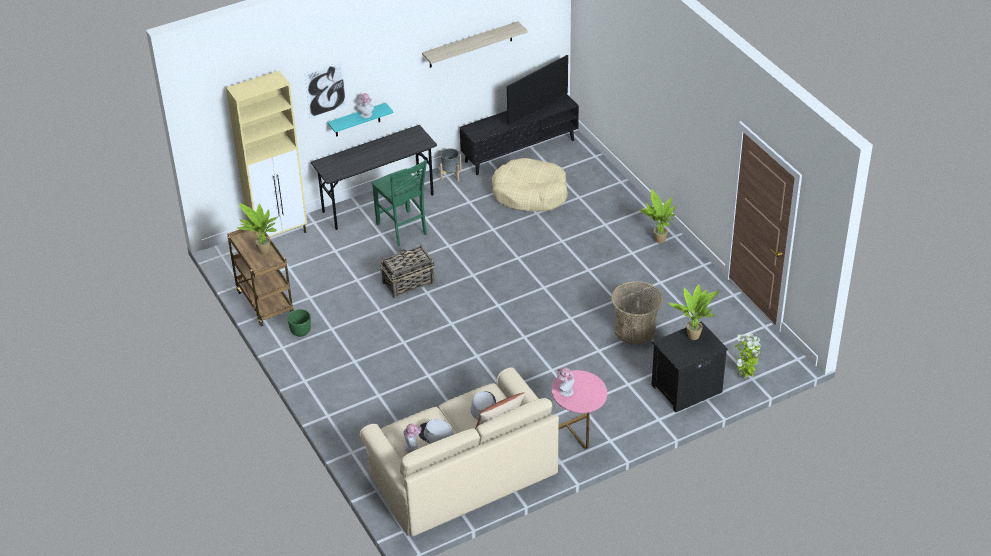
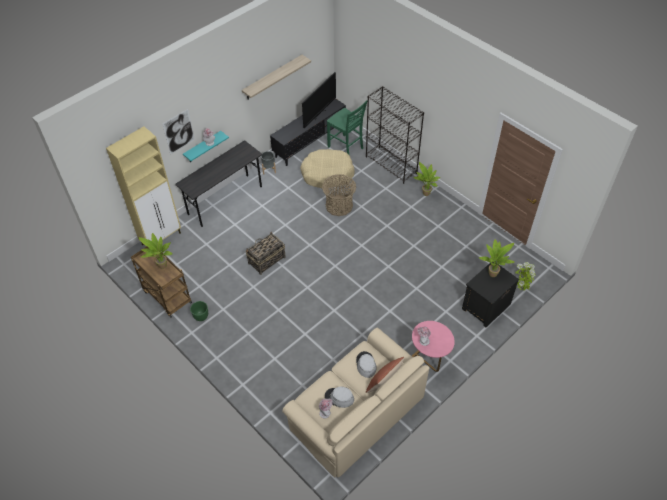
camera: 15 degrees left, 10 degrees up
green chair [372,160,427,246] -> green chair moved to [327,100,367,154]
basket [611,281,663,344] -> basket moved to [322,174,356,216]
none -> black bookcase [366,86,424,184]

